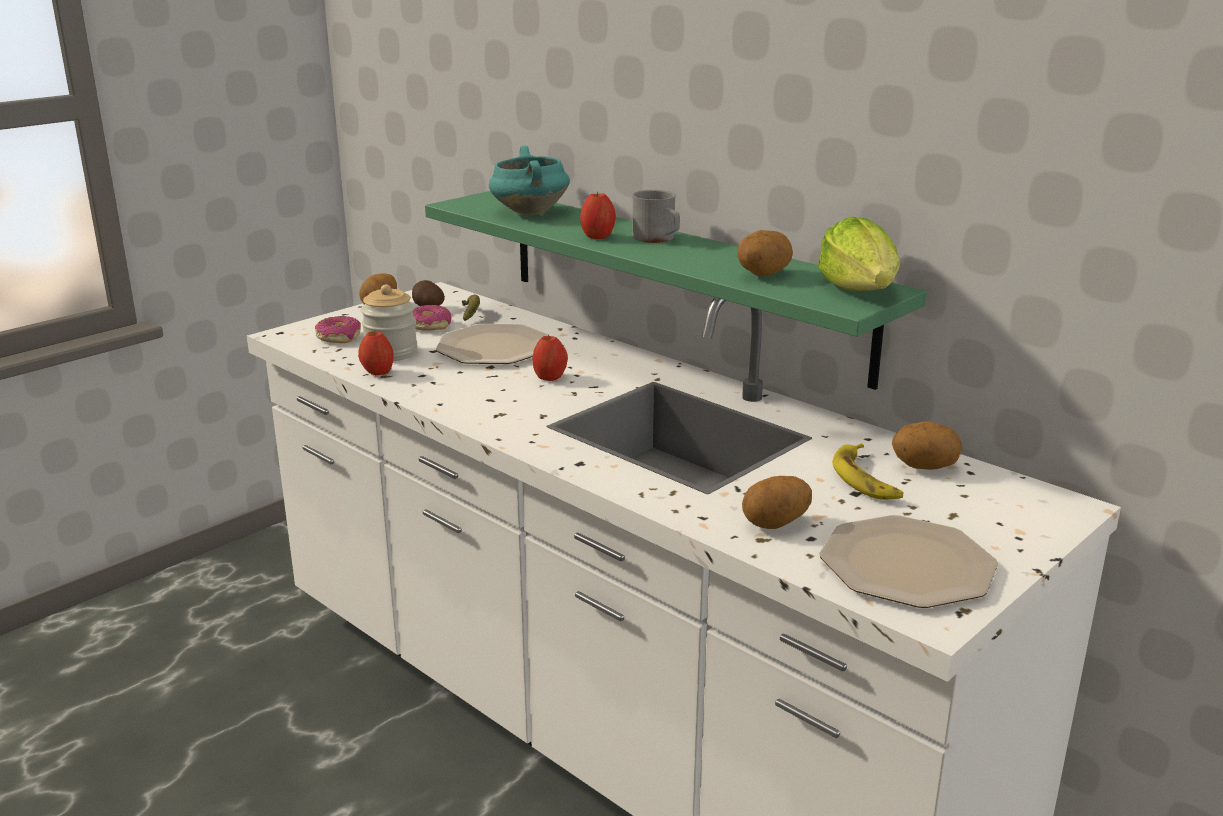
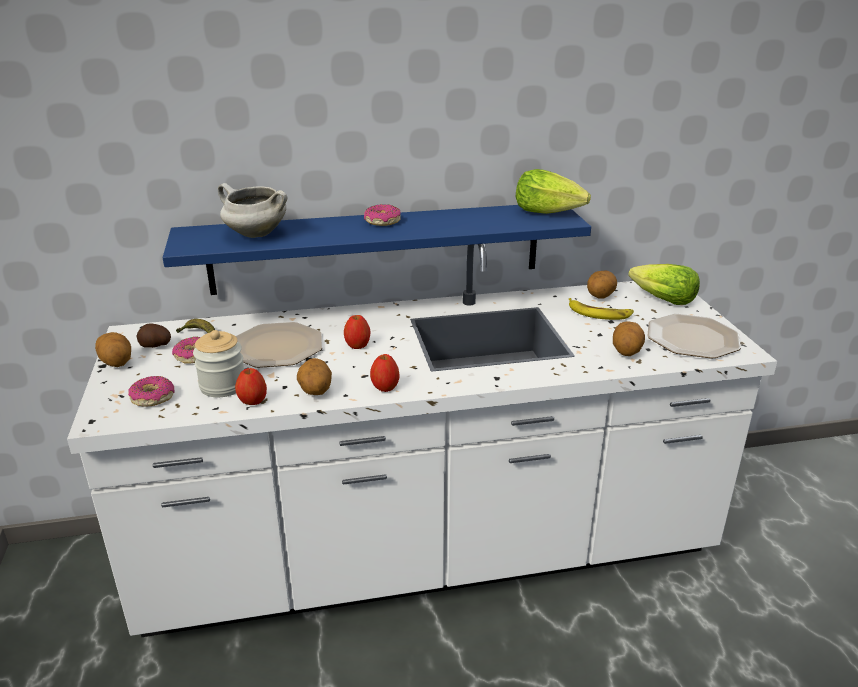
camera: 55 degrees left, 5 degrees up
green shelf [425,191,927,390] -> blue shelf [163,205,591,295]
turquoise cooking pot [489,146,570,215] -> white cooking pot [218,183,287,238]
apple [580,191,616,239] -> apple moved to [370,354,400,392]
grey mug [632,190,680,243] -> donut [364,204,401,226]
potato [737,230,793,277] -> potato moved to [297,358,332,395]
none -> lettuce [628,264,700,305]

